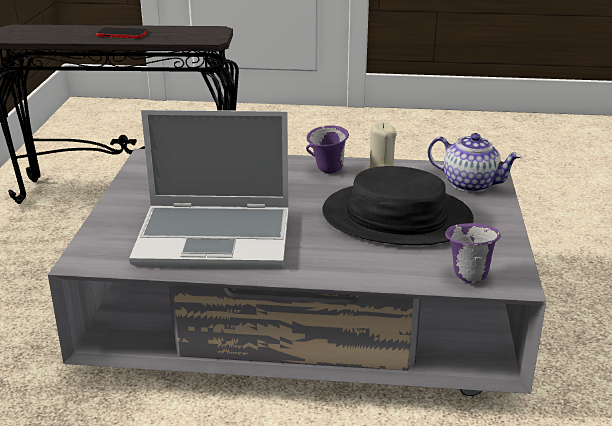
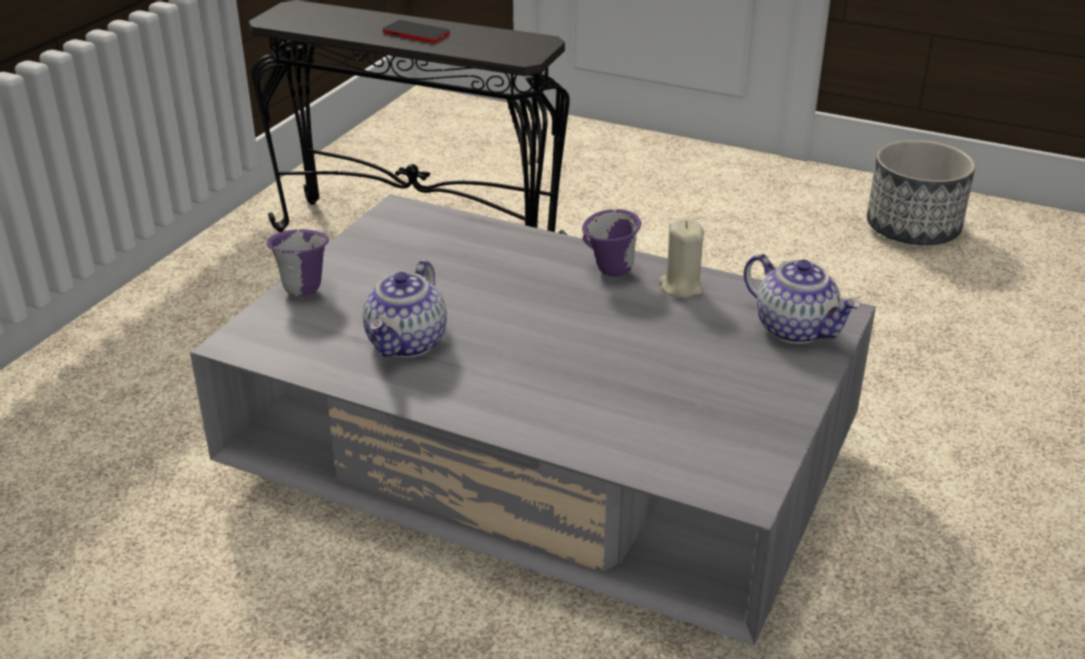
camera: 20 degrees right, 5 degrees up
laptop [129,110,289,268] -> teapot [363,260,447,358]
black hat [322,166,474,246] -> none
purple mug [445,223,501,283] -> purple mug moved to [267,229,329,297]
none -> planter [867,140,976,245]

